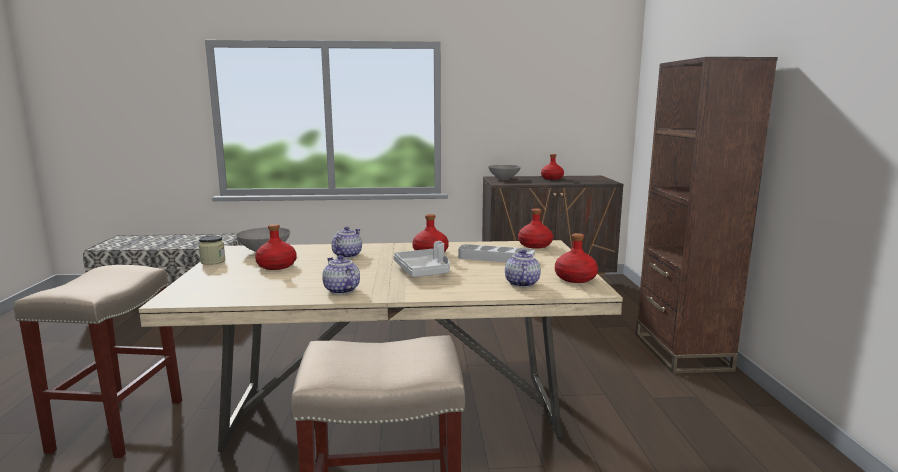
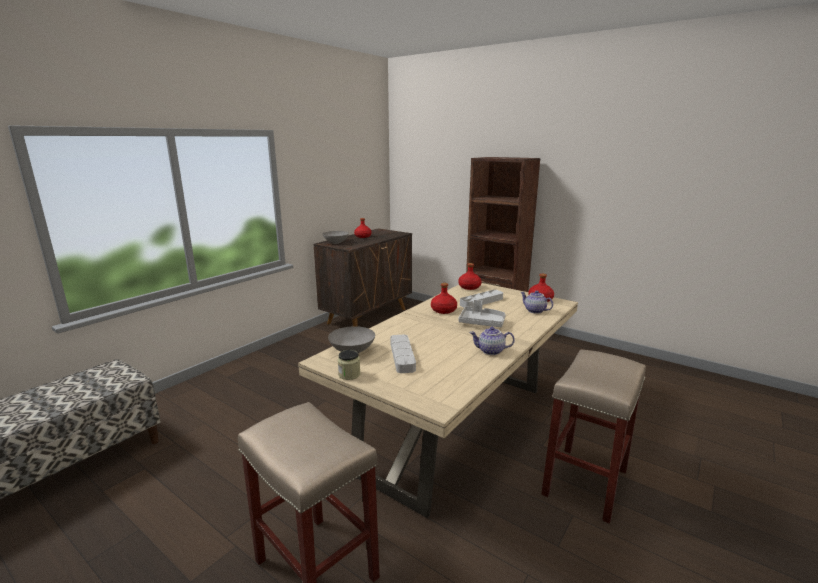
camera: 50 degrees left, 5 degrees up
red bottle [255,224,297,270] -> grey tray [391,335,416,373]
teapot [332,226,362,258] -> none

